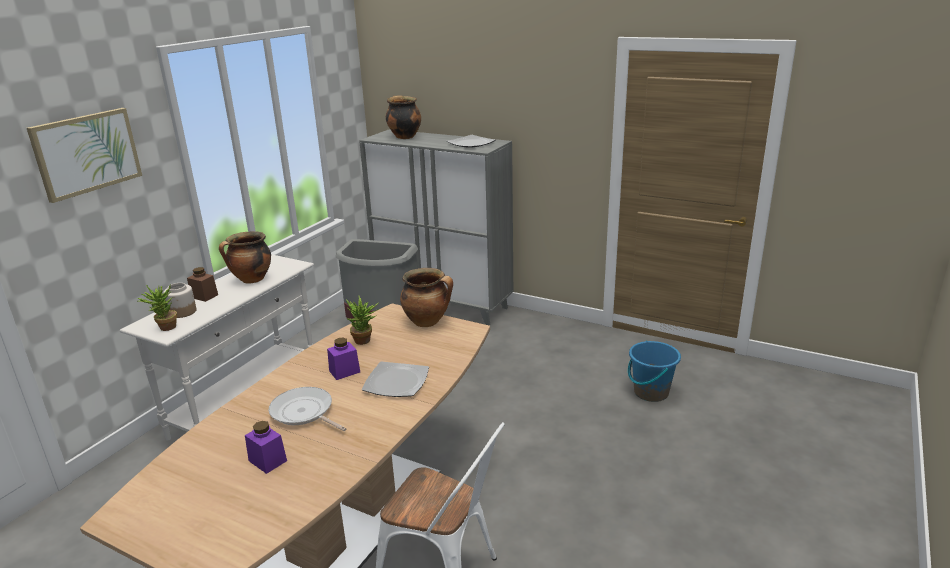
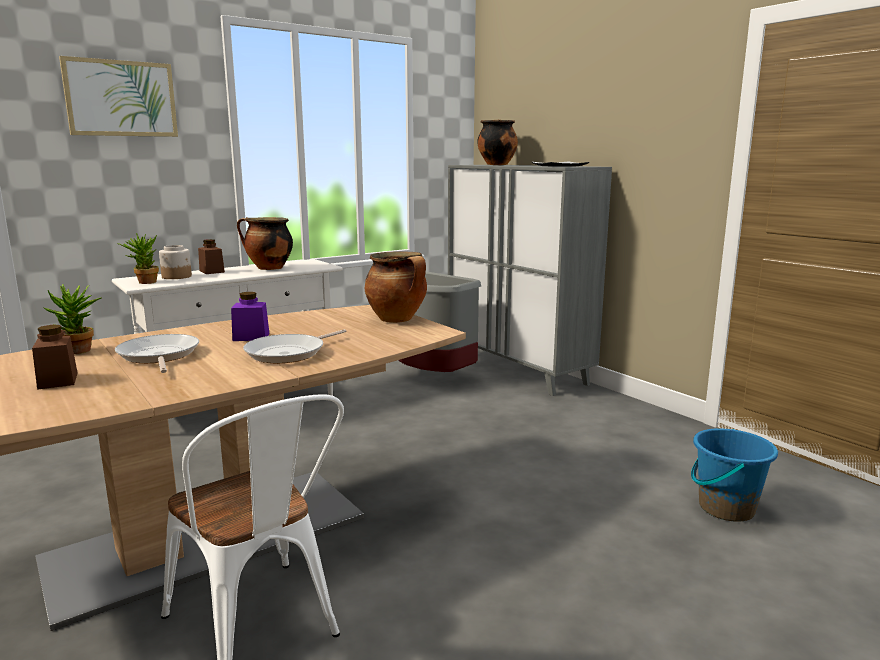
camera: 25 degrees right, 10 degrees down
purple jar [245,421,287,474] -> brown jar [32,325,78,390]
potted plant [346,296,379,345] -> potted plant moved to [44,284,102,354]
plate [362,361,429,397] -> frying pan [243,329,346,363]

